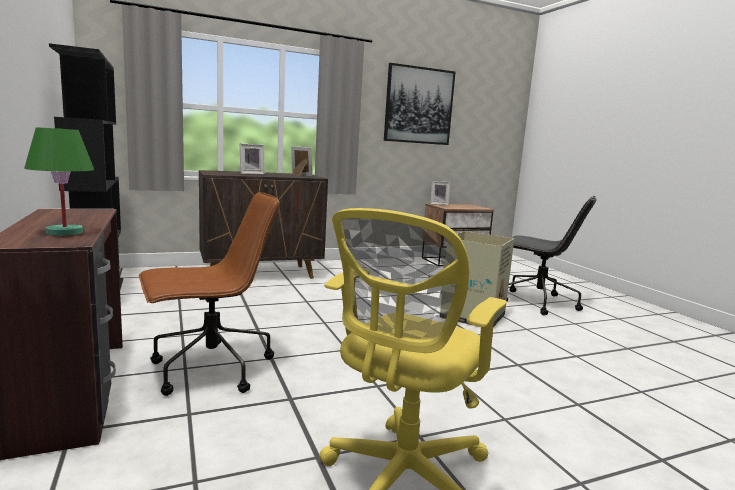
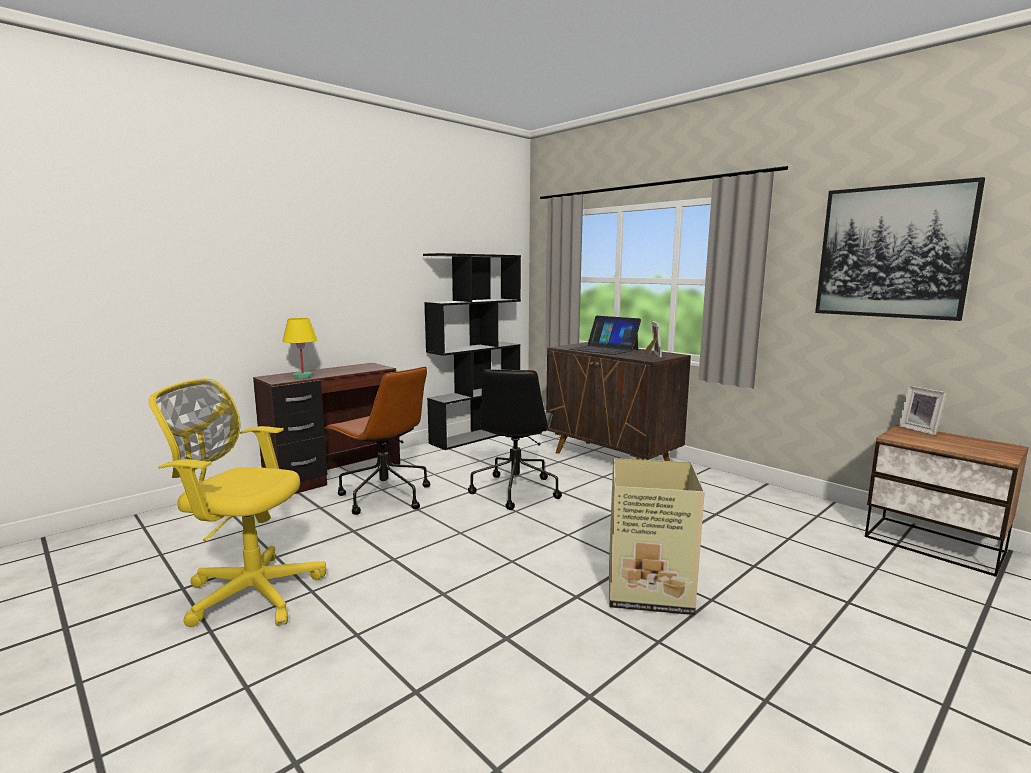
camera: 70 degrees right, 0 degrees up
green table lamp [24,127,94,236] -> yellow table lamp [282,318,318,378]
picture frame [240,143,265,174] -> laptop [569,316,641,355]
black office chair [507,196,597,315] -> black office chair moved to [468,369,562,510]

